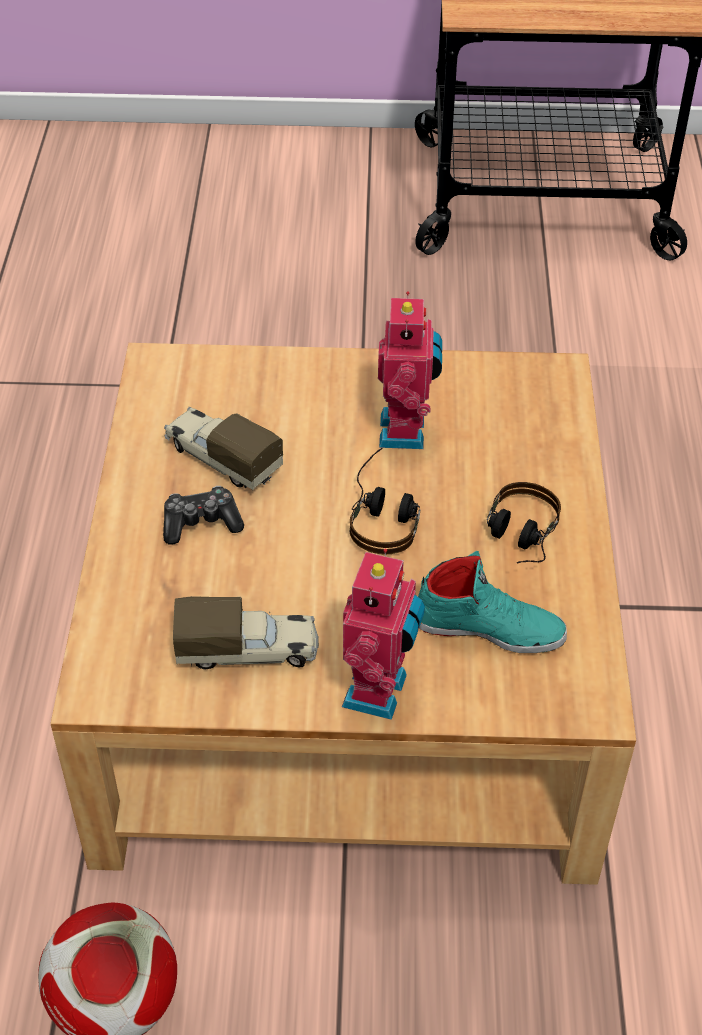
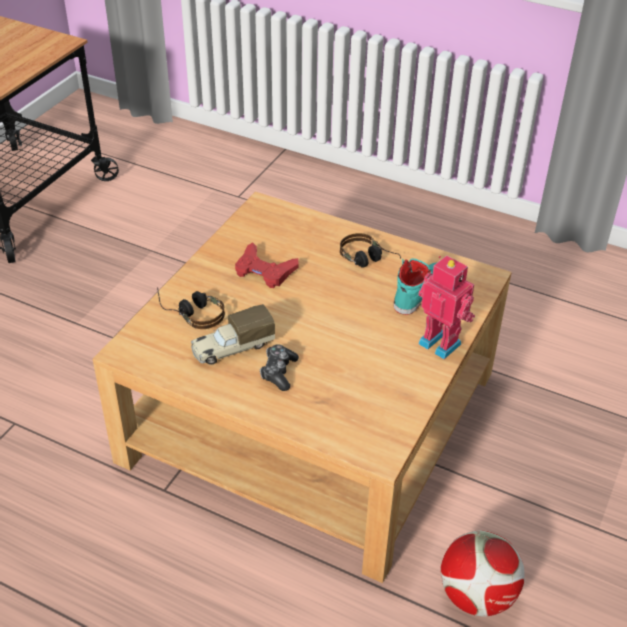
camera: 65 degrees left, 5 degrees down
toy truck [173,596,319,669] -> none
headphones [350,448,420,555] -> headphones moved to [157,287,225,329]
toy robot [378,291,442,449] -> red game controller [235,242,299,288]

